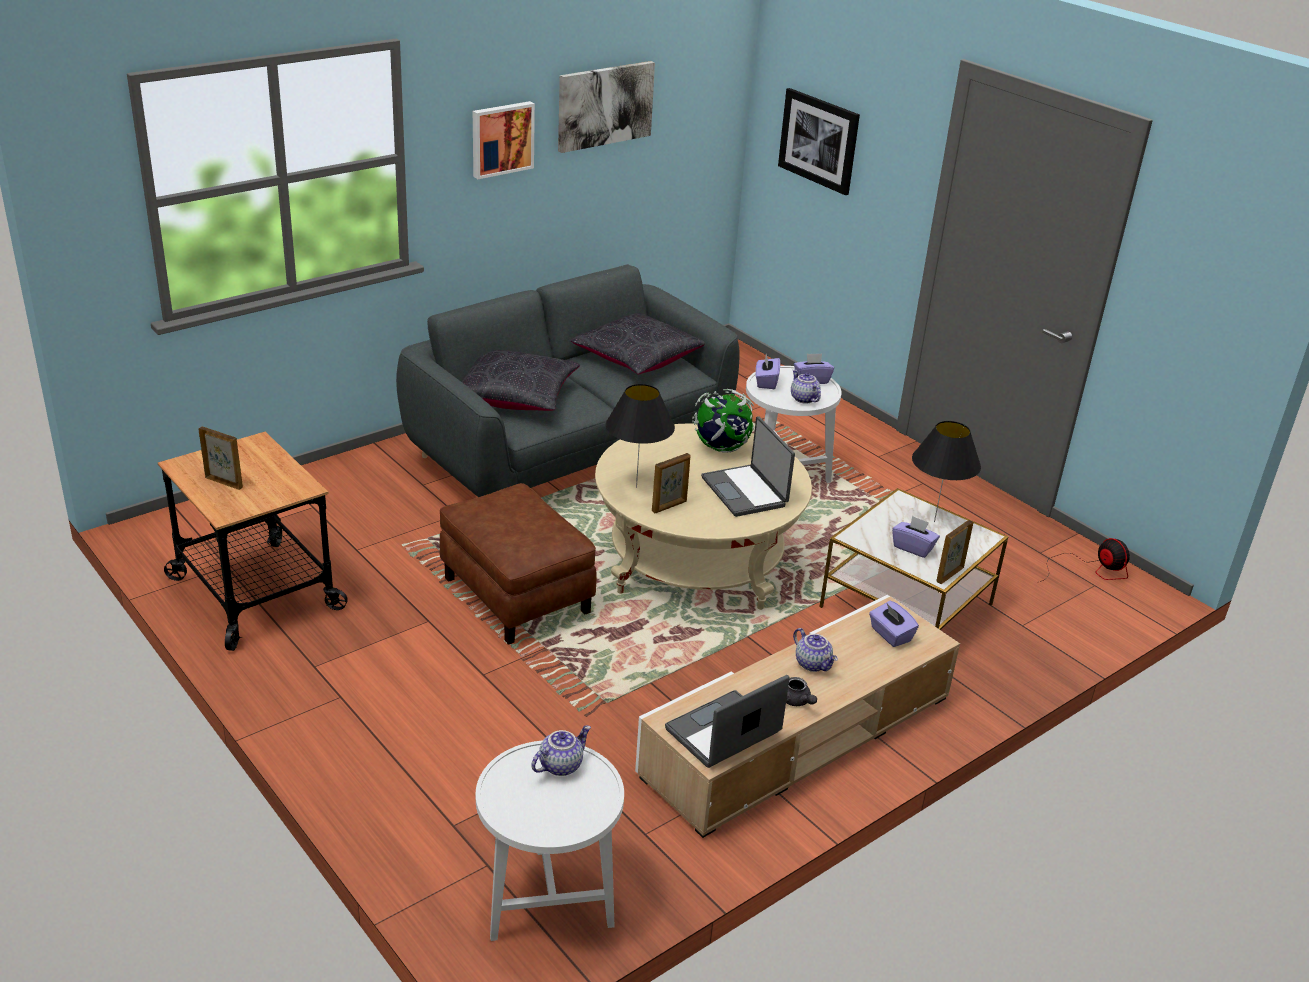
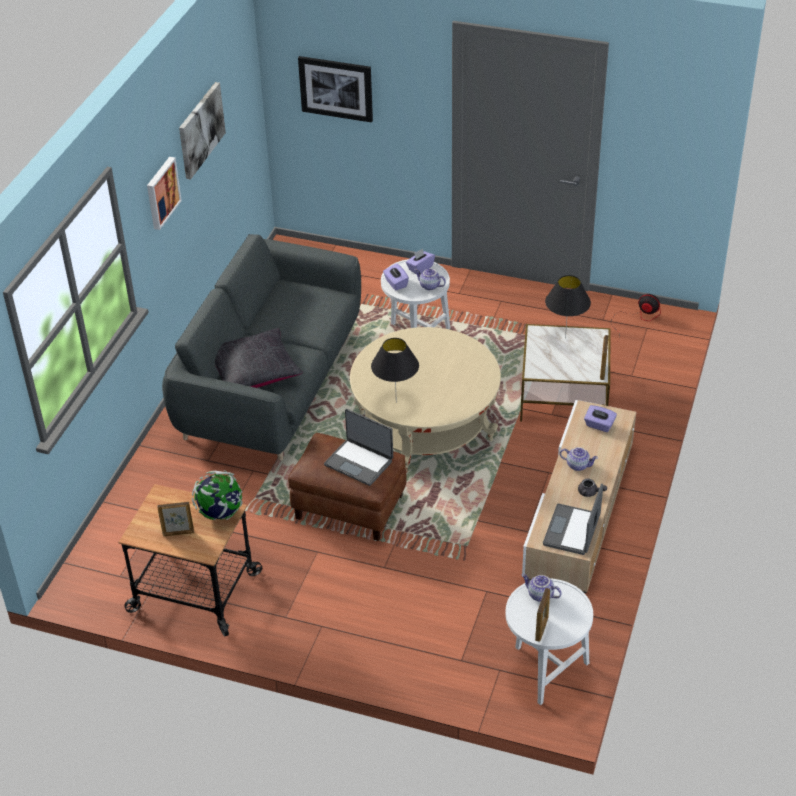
camera: 30 degrees left, 10 degrees up
teapot [531,726,591,776] -> teapot turned 75 degrees counterclockwise [522,574,562,602]
black pillow [571,313,705,374] -> none
picture frame [652,453,691,513] -> picture frame moved to [535,588,550,642]
globe [692,389,754,453] -> globe moved to [192,470,243,520]
laptop [701,416,795,517] -> laptop moved to [324,409,393,486]
purple tissue box [892,516,940,558] -> none

